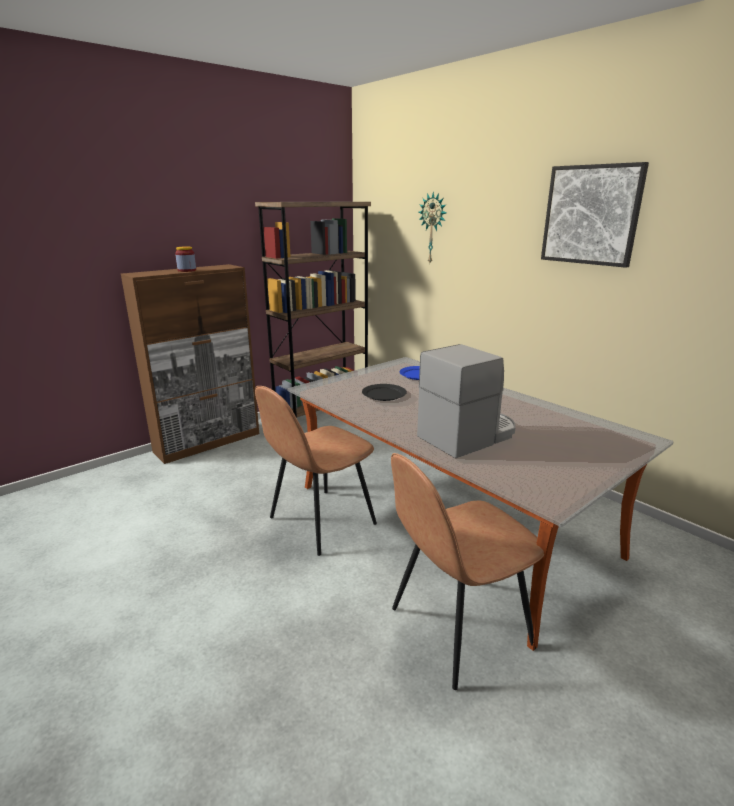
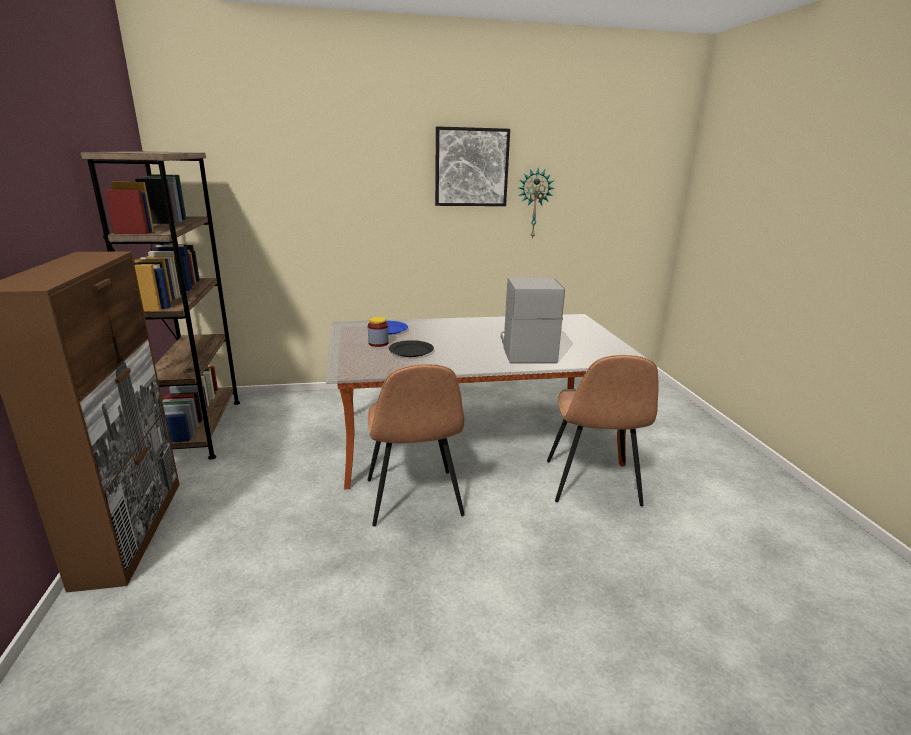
camera: 60 degrees left, 0 degrees up
jar [175,247,196,272] -> jar moved to [368,317,388,347]
wall clock [419,192,446,263] -> wall clock moved to [519,169,555,239]

